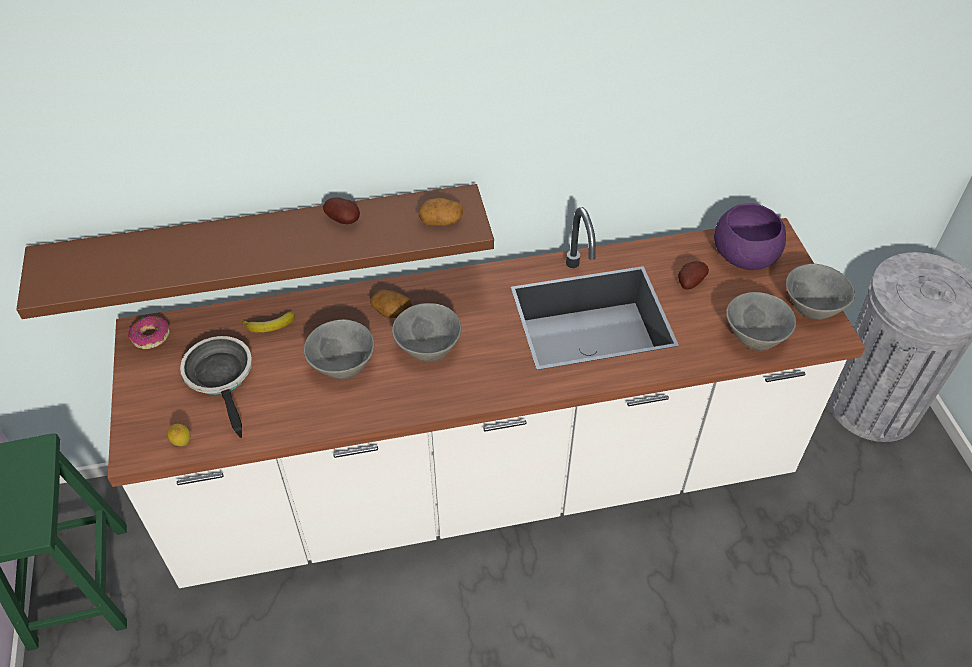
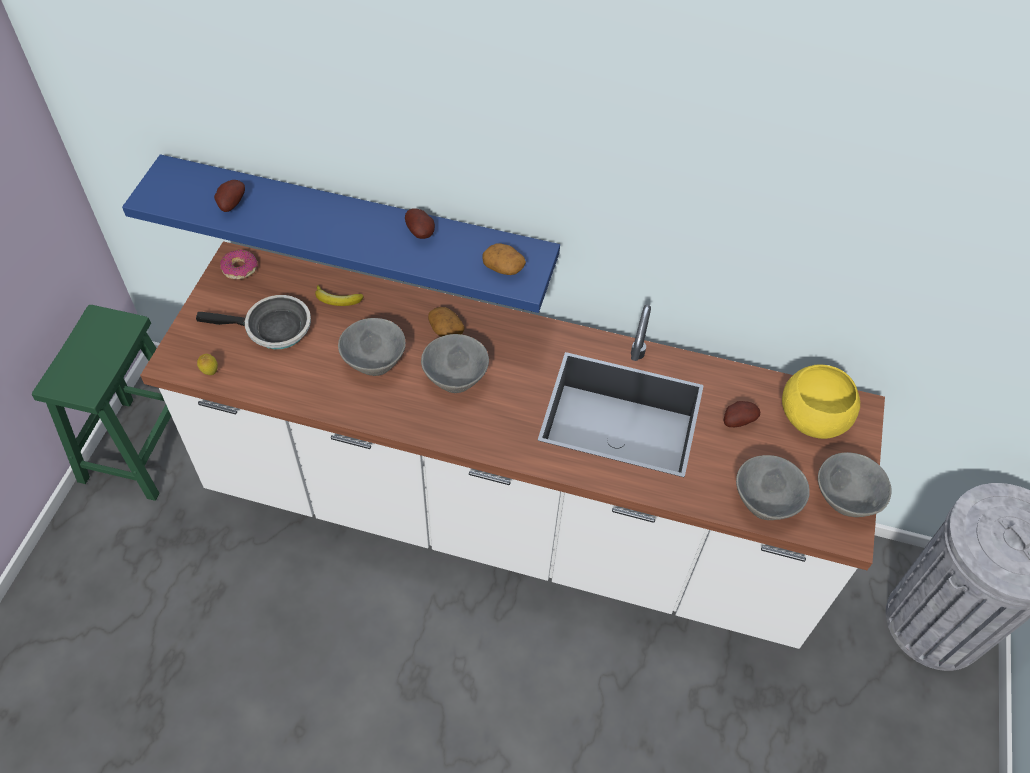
camera: 25 degrees right, 5 degrees up
brown shelf [16,184,494,319] -> blue shelf [122,154,560,313]
frying pan [180,336,252,438] -> frying pan turned 90 degrees clockwise [196,295,311,349]
purple bowl [714,203,786,270] -> yellow bowl [782,364,860,439]
none -> potato [214,180,245,212]

